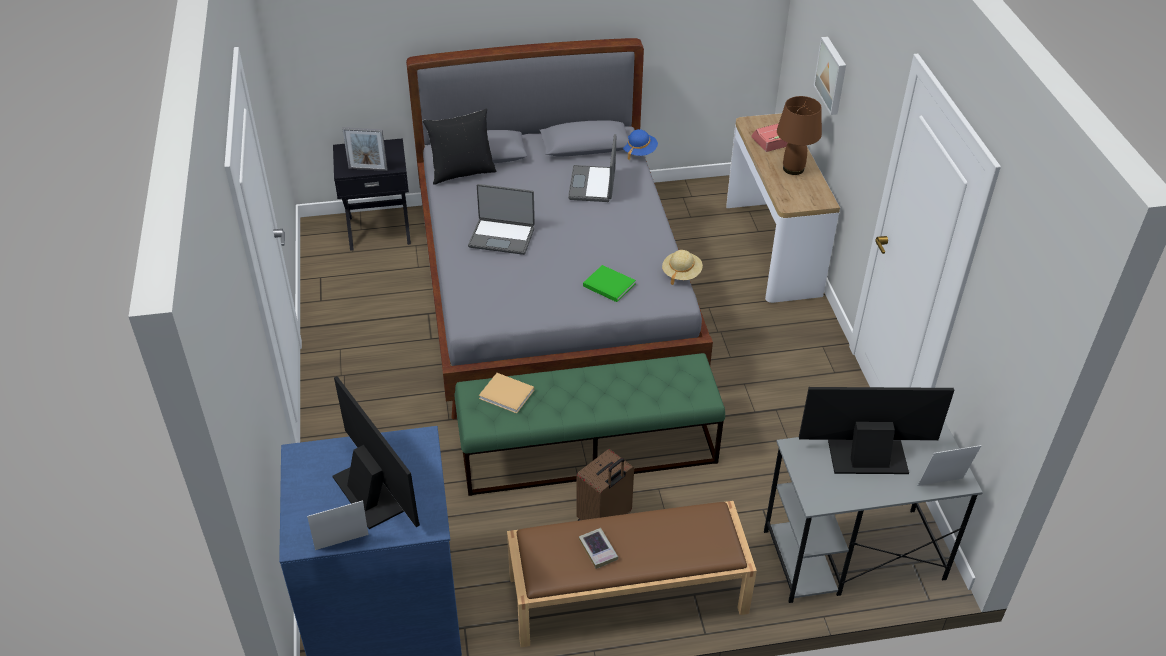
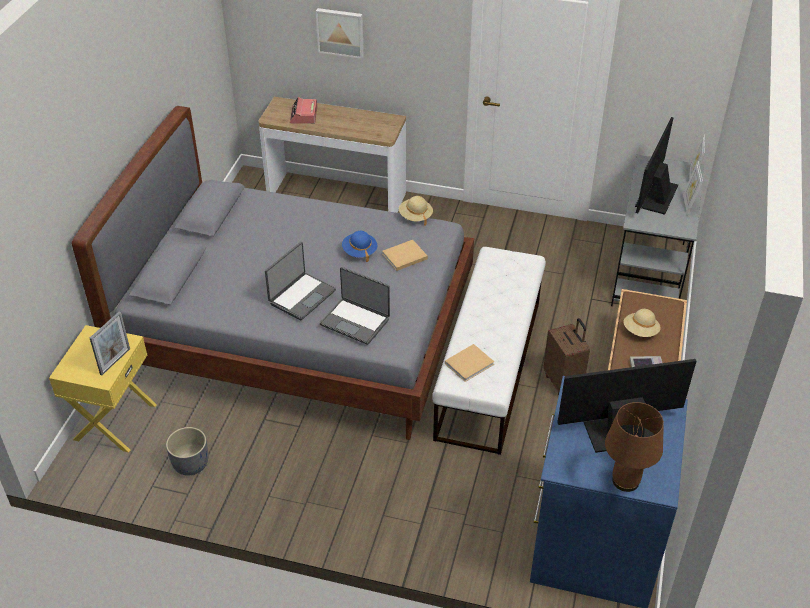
camera: 65 degrees left, 0 degrees up
picture frame [307,501,368,550] -> picture frame moved to [683,161,703,216]
black nightstand [333,138,411,251] -> yellow nightstand [49,325,157,452]
black pillow [423,108,496,185] -> none
green bench [454,353,725,496] -> white bench [432,247,546,455]
laptop [568,134,616,202] -> laptop moved to [320,267,390,345]
green book [583,265,636,302] -> beige book [382,240,428,271]
blue hat [623,129,658,160] -> blue hat moved to [342,231,378,262]
brown table lamp [777,96,822,175] -> brown table lamp moved to [605,402,664,492]
none -> grey planter [166,427,208,476]
none -> beige hat [624,309,661,337]

